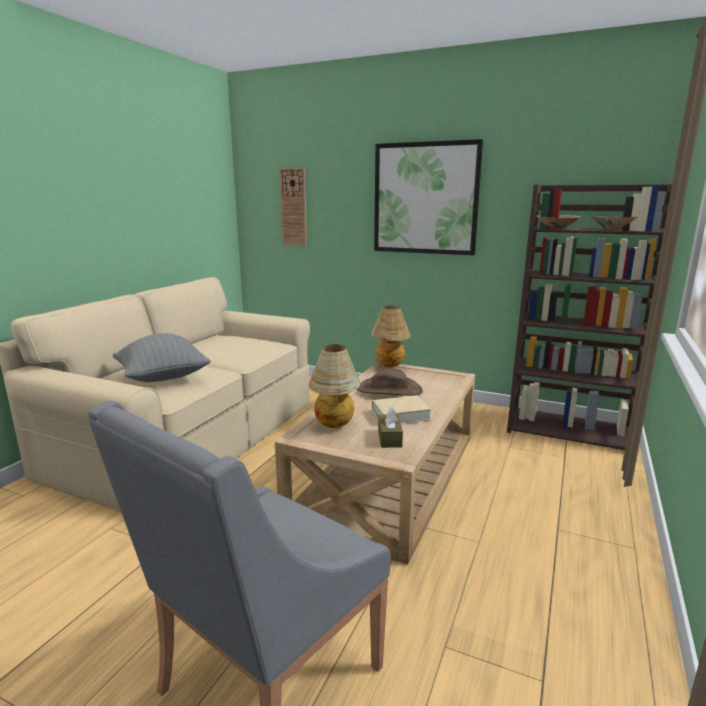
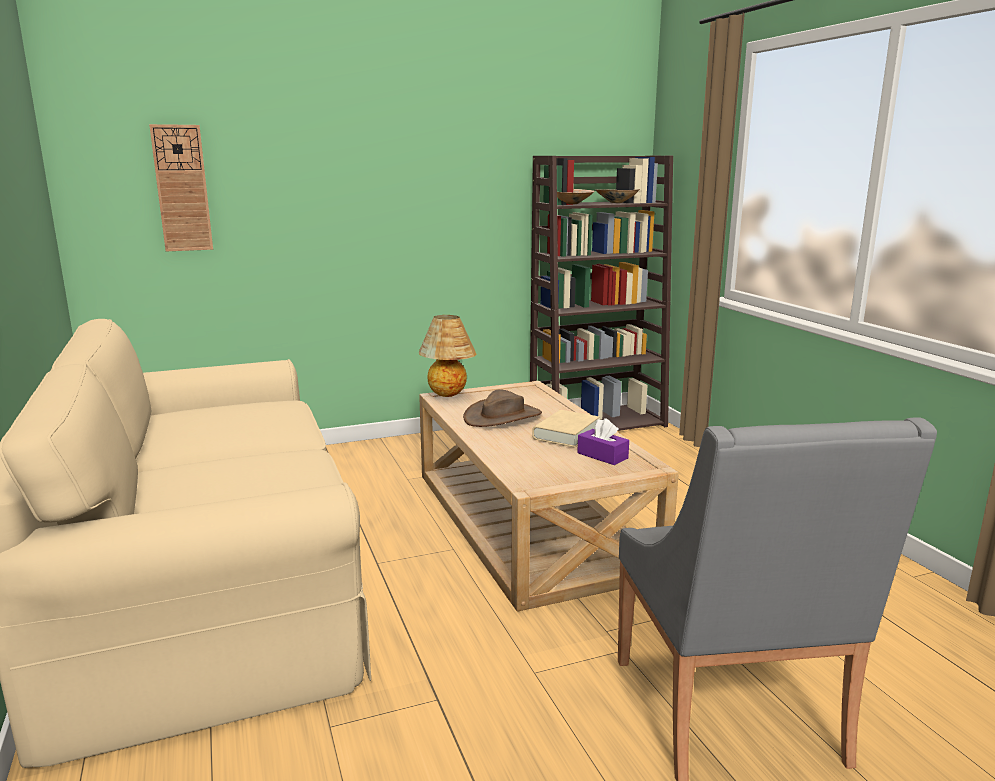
camera: 45 degrees left, 0 degrees up
grey pillow [113,333,211,382] -> none
table lamp [309,344,360,428] -> none
picture [374,139,483,255] -> none
brown tissue box [378,407,403,448] -> purple tissue box [577,418,629,465]

